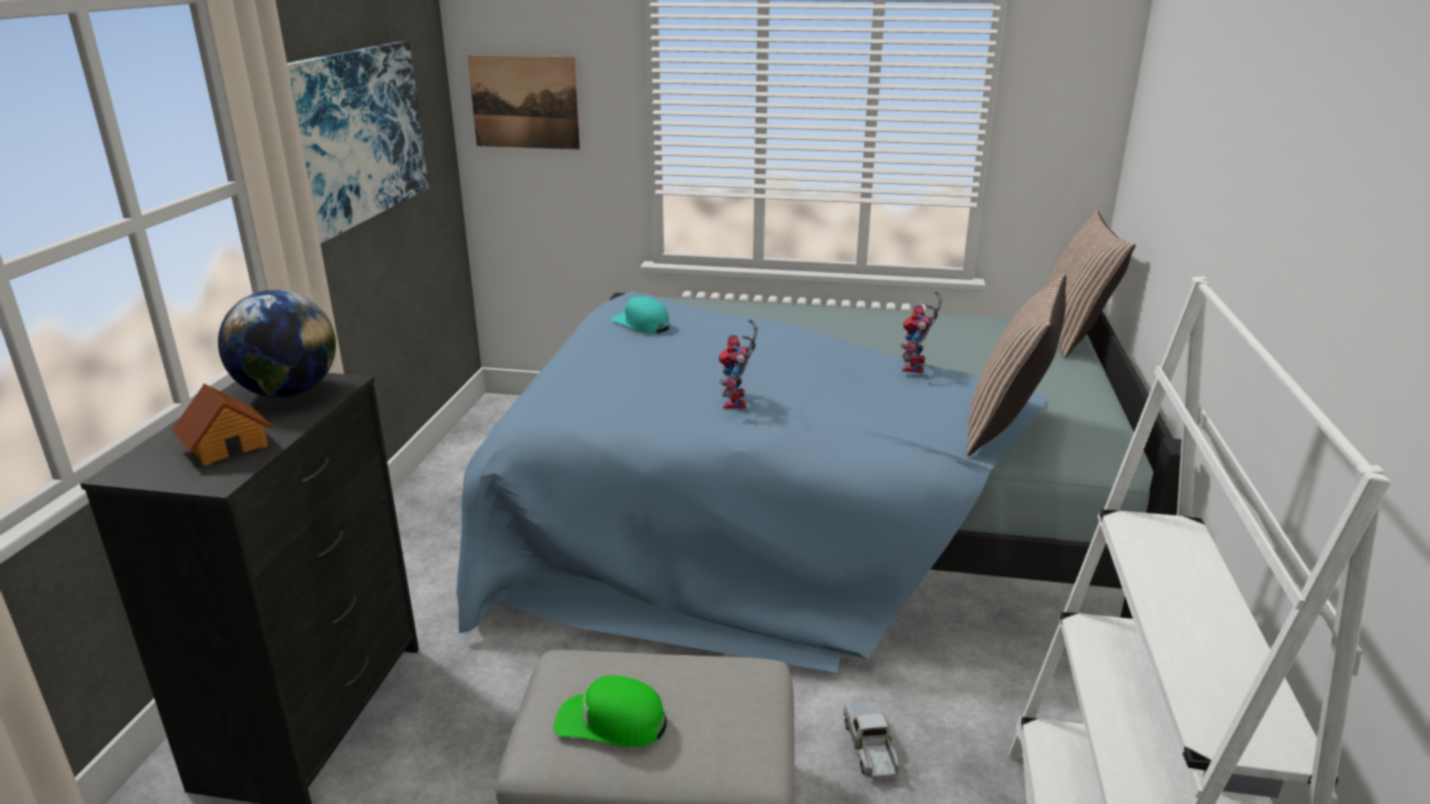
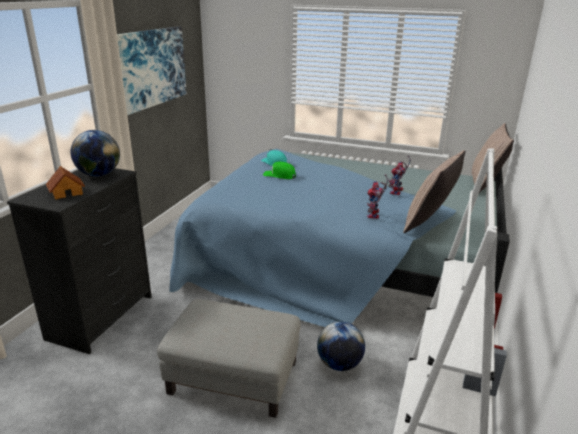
camera: 10 degrees right, 0 degrees up
picture [467,55,580,150] -> none
green cap [553,676,667,747] -> green cap moved to [263,162,296,179]
toy robot [719,319,758,409] -> toy robot moved to [367,174,388,219]
toy truck [844,702,899,781] -> globe [317,321,365,371]

